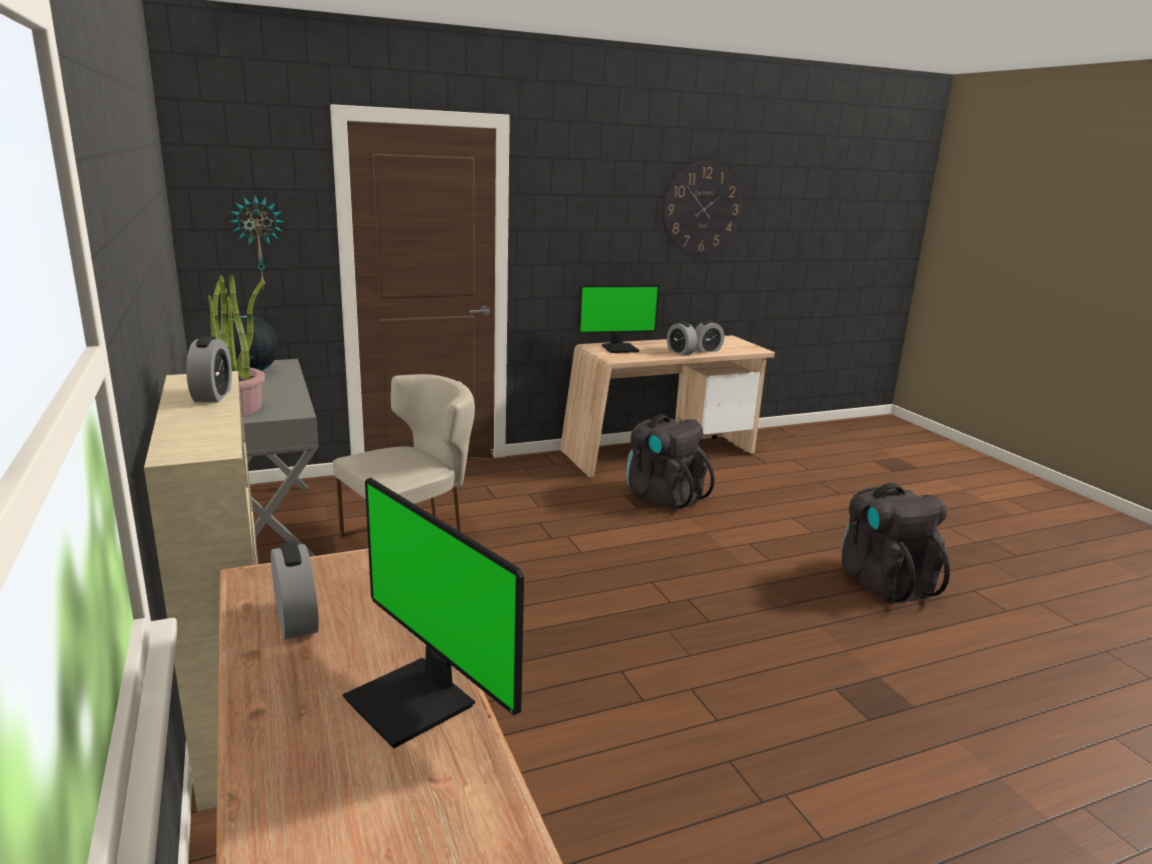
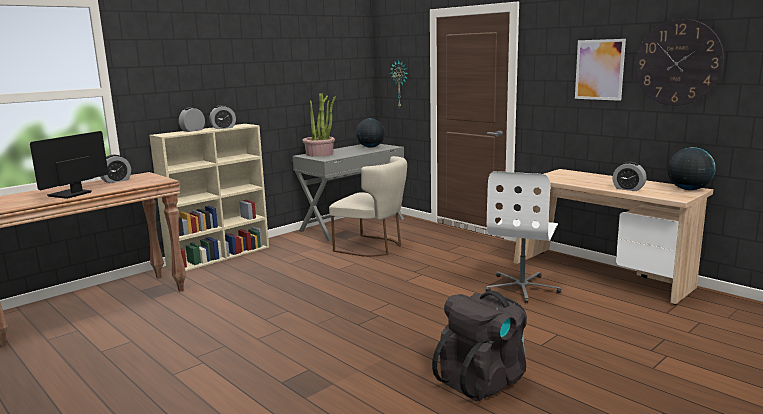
camera: 70 degrees right, 5 degrees down
monitor [578,285,659,353] -> none
black backpack [626,414,715,511] -> white office chair [486,171,561,303]
alarm clock [667,322,697,355] -> alarm clock moved to [179,107,205,132]
none -> picture [575,39,626,101]
none -> globe [667,147,716,190]

